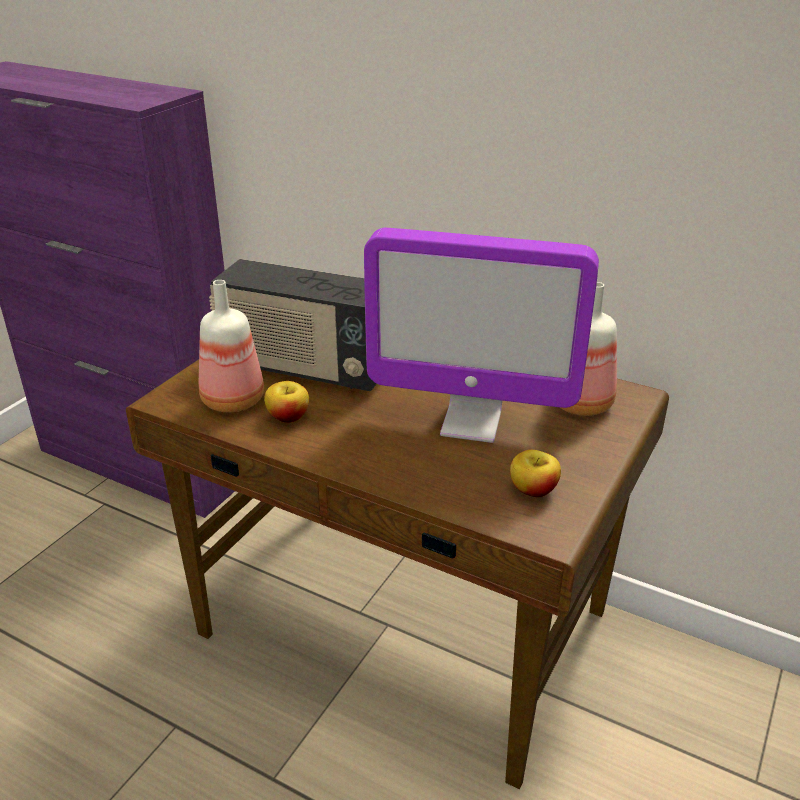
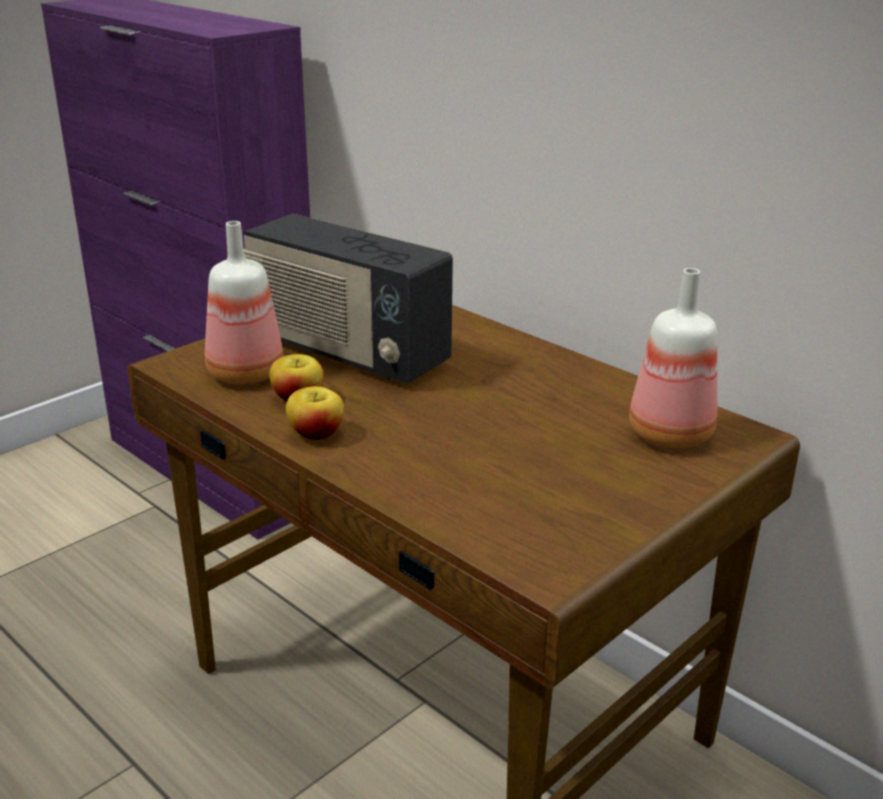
camera: 15 degrees right, 5 degrees down
monitor [364,228,599,443] -> none
apple [510,450,561,497] -> apple moved to [286,386,344,440]

